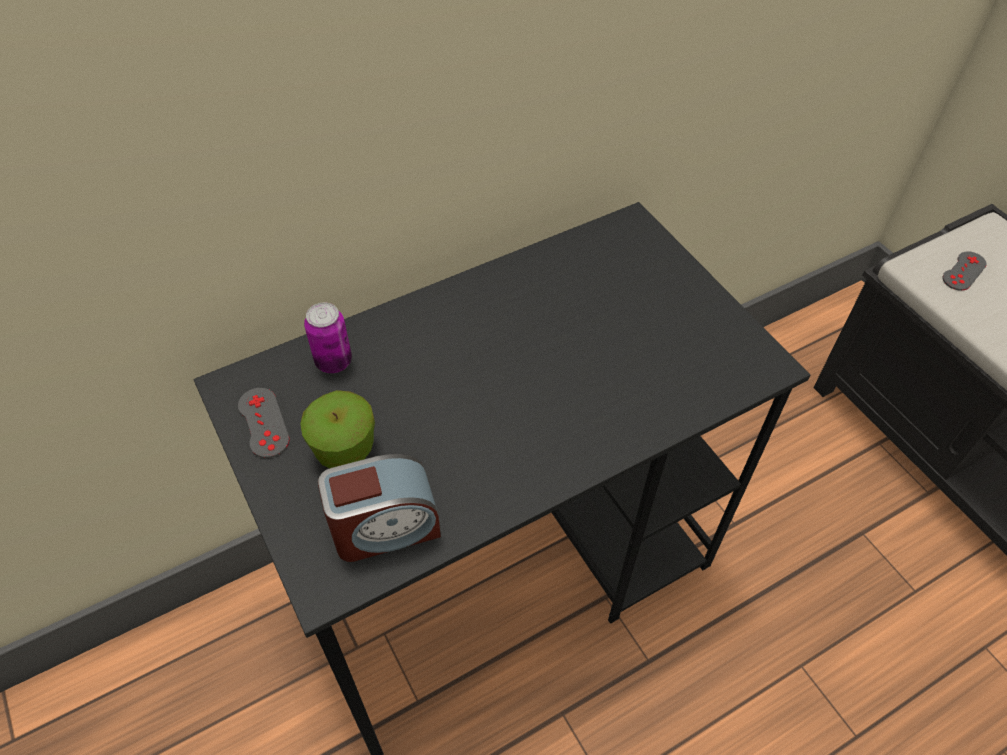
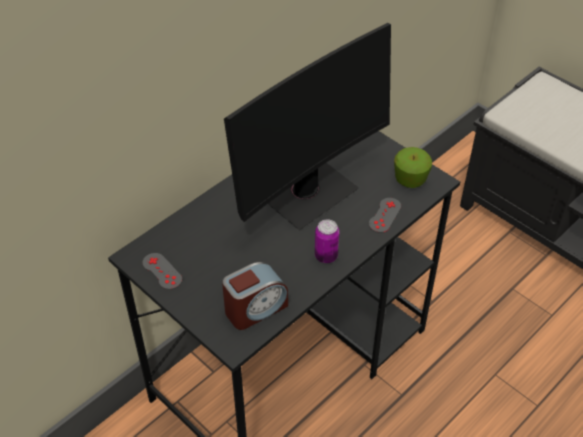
camera: 15 degrees left, 5 degrees down
apple [300,390,375,468] -> apple moved to [394,147,432,188]
can [304,303,352,373] -> can moved to [315,219,340,263]
grey game controller [942,251,987,291] -> grey game controller moved to [369,198,401,233]
none -> monitor [224,23,391,230]

